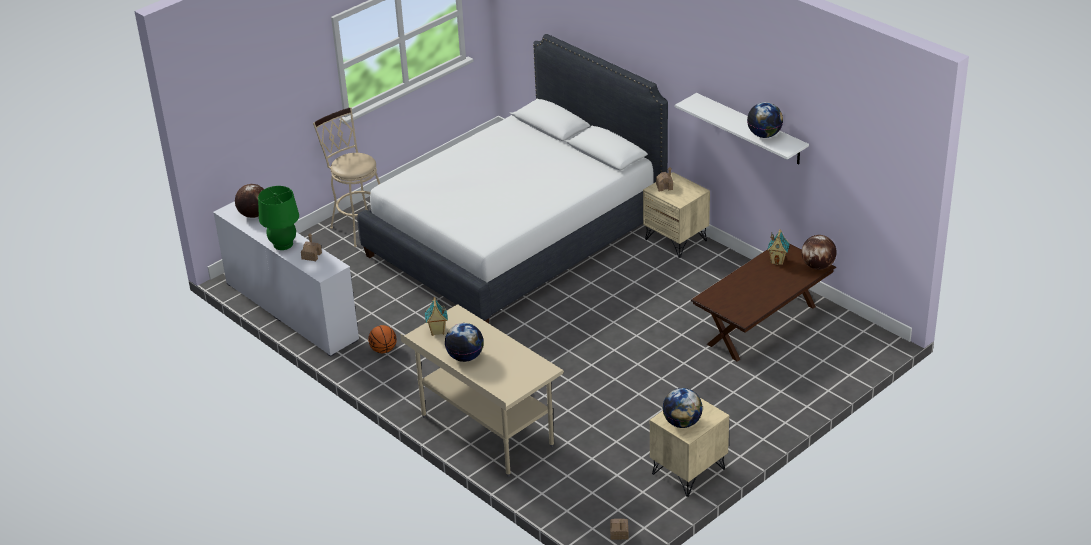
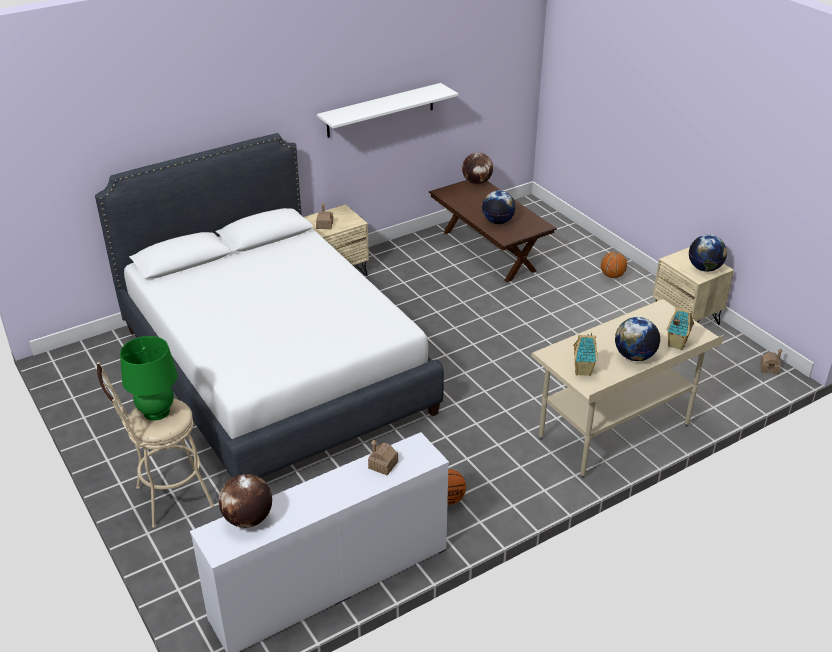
camera: 80 degrees left, 0 degrees up
green table lamp [258,186,299,250] -> green table lamp moved to [120,336,177,421]
globe [747,102,783,138] -> globe moved to [482,191,516,224]
toy house [767,229,790,265] -> toy house moved to [666,307,694,350]
none -> basketball [601,252,627,278]

